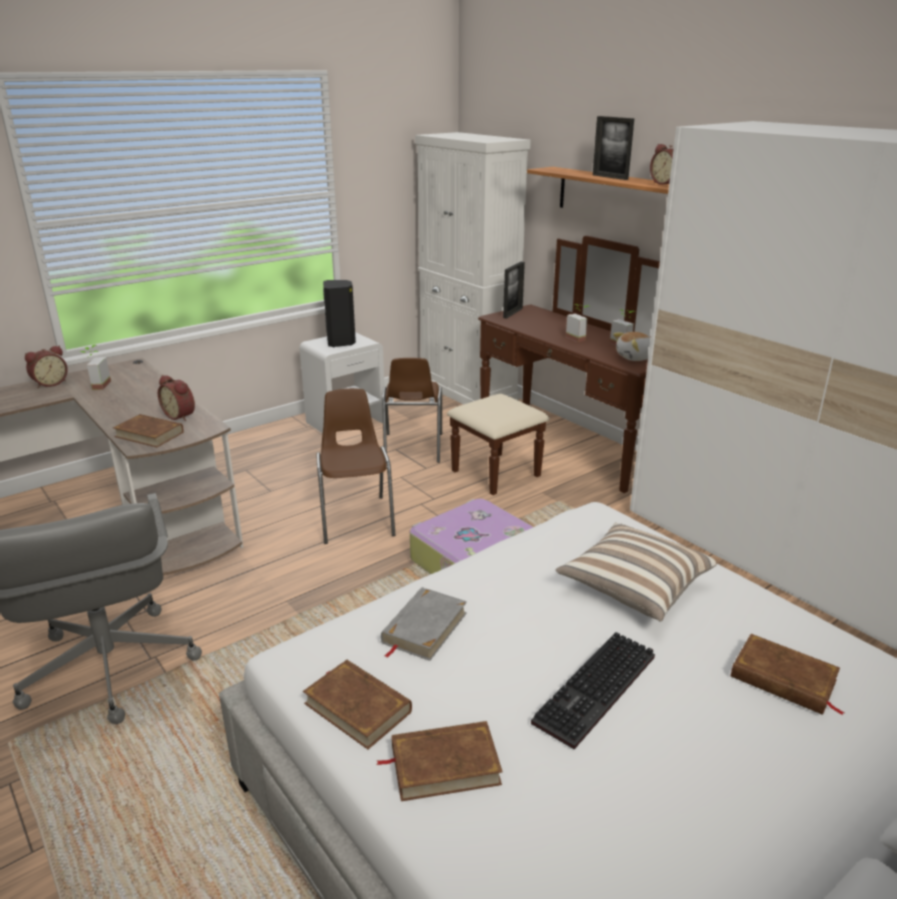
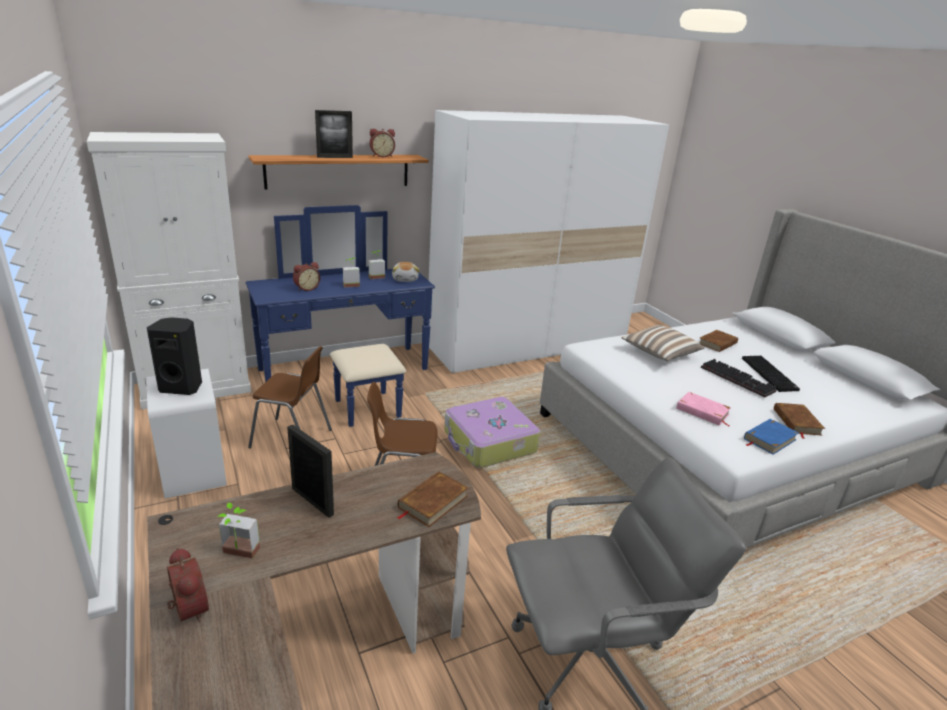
camera: 80 degrees left, 0 degrees up
alarm clock [158,375,195,421] -> alarm clock moved to [293,262,320,291]
brown book [303,659,412,749] -> blue book [744,419,799,455]
grey book [381,587,467,661] -> pink book [676,392,731,426]
brown dresser [447,236,660,495] -> blue dresser [246,205,435,427]
picture frame [503,262,525,319] -> picture frame moved to [287,425,334,518]
none -> keyboard [742,356,800,392]

